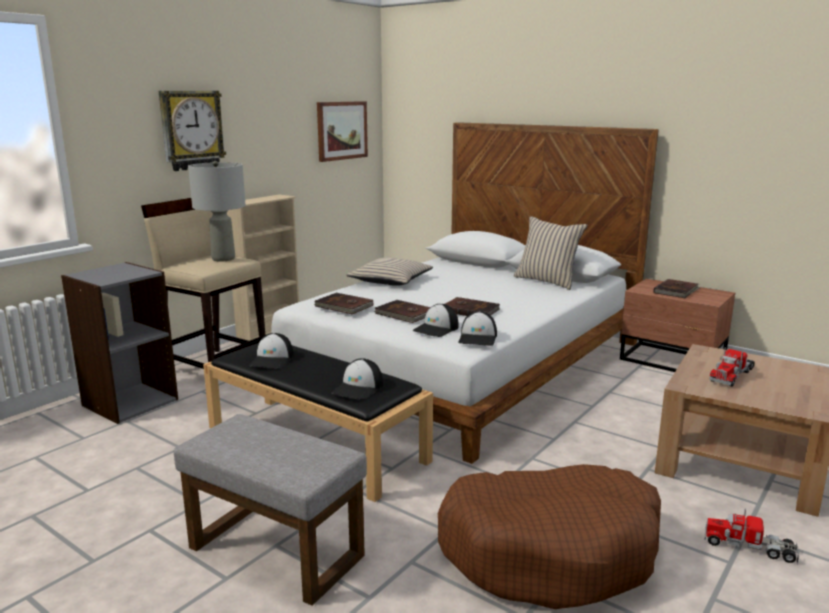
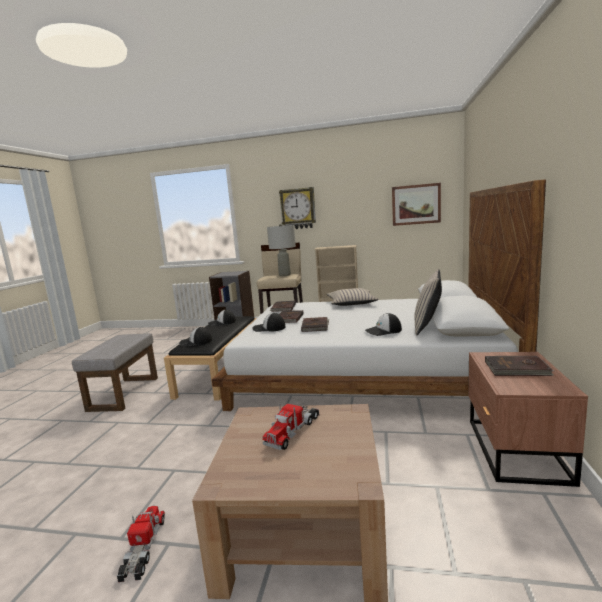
camera: 65 degrees right, 5 degrees down
brown dog bed [438,464,661,609] -> none
cap [458,311,497,346] -> cap moved to [365,313,402,336]
toy truck [710,347,755,387] -> toy truck turned 75 degrees counterclockwise [262,404,319,450]

